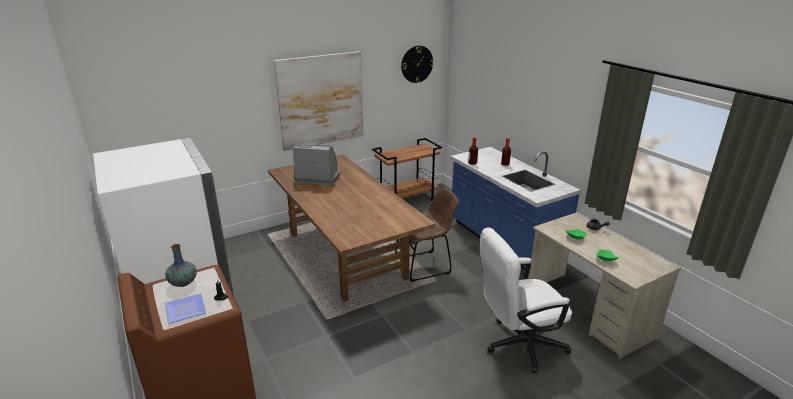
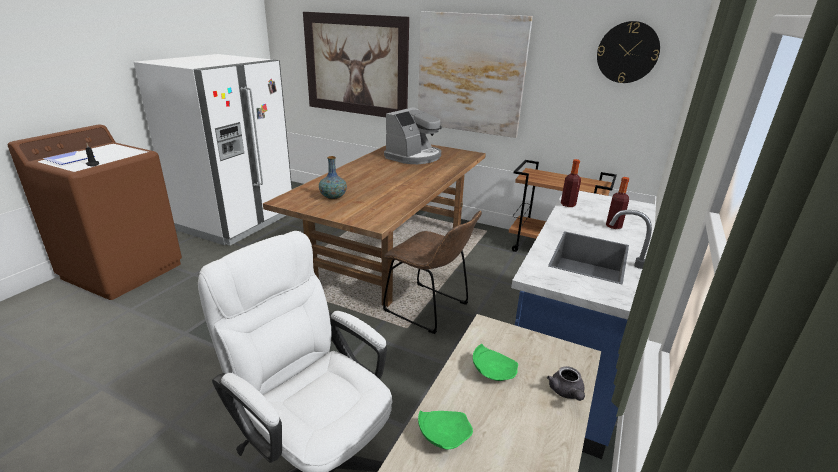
camera: 55 degrees right, 0 degrees up
vase [165,244,197,287] -> vase moved to [319,156,347,200]
coffee machine [293,142,340,185] -> coffee machine turned 60 degrees clockwise [384,107,442,164]
none -> picture [303,12,409,117]

